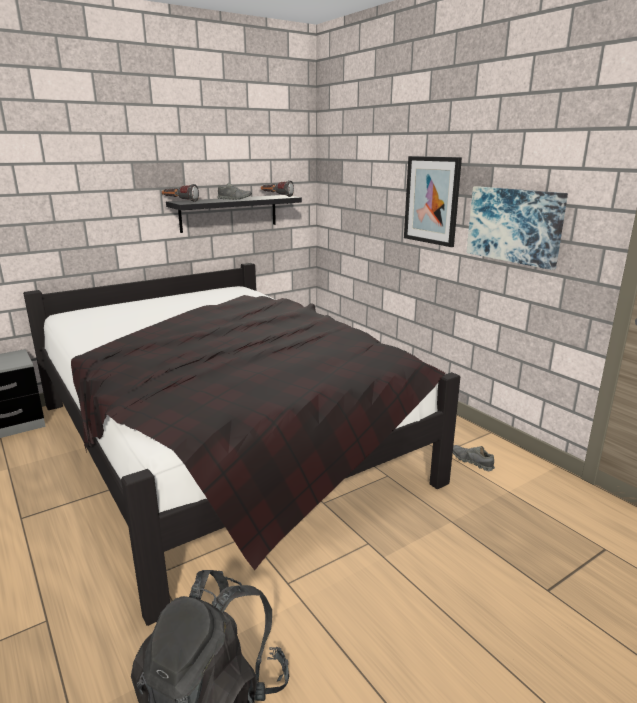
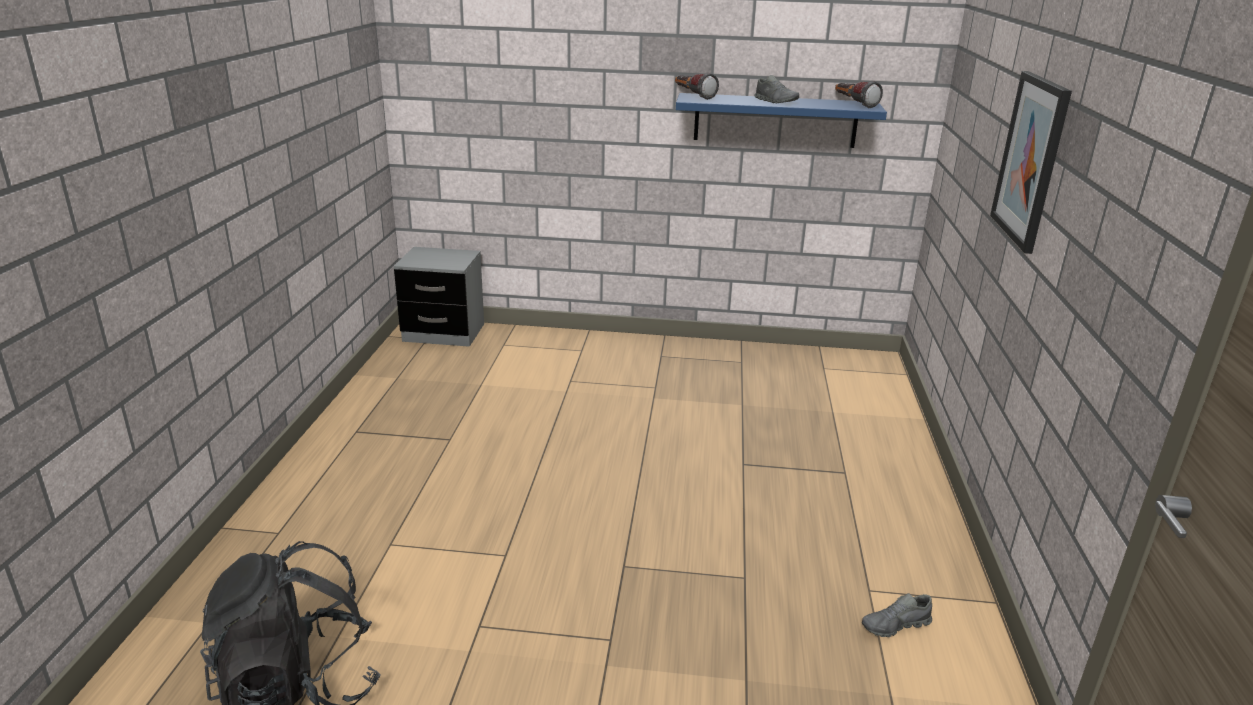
camera: 40 degrees right, 5 degrees up
black bed [23,263,460,626] -> none
black shelf [166,195,302,233] -> blue shelf [676,93,887,148]
grey shoe [453,445,495,471] -> grey shoe turned 105 degrees counterclockwise [862,593,932,637]
picture [467,186,568,270] -> none

